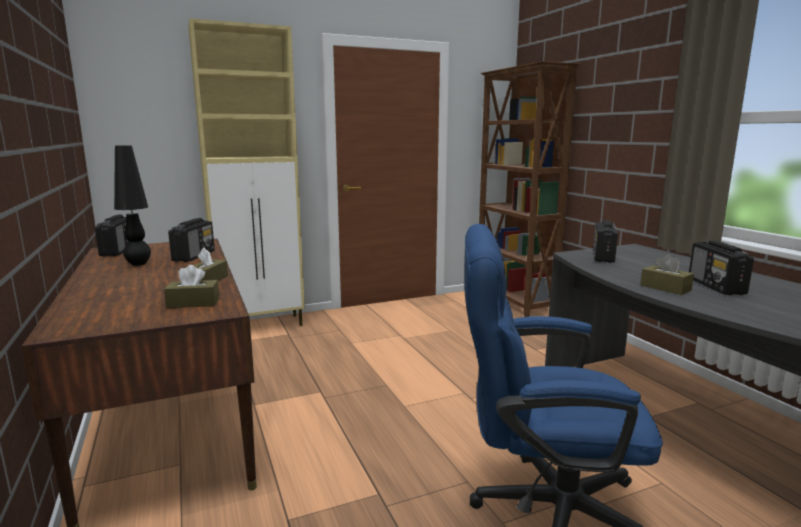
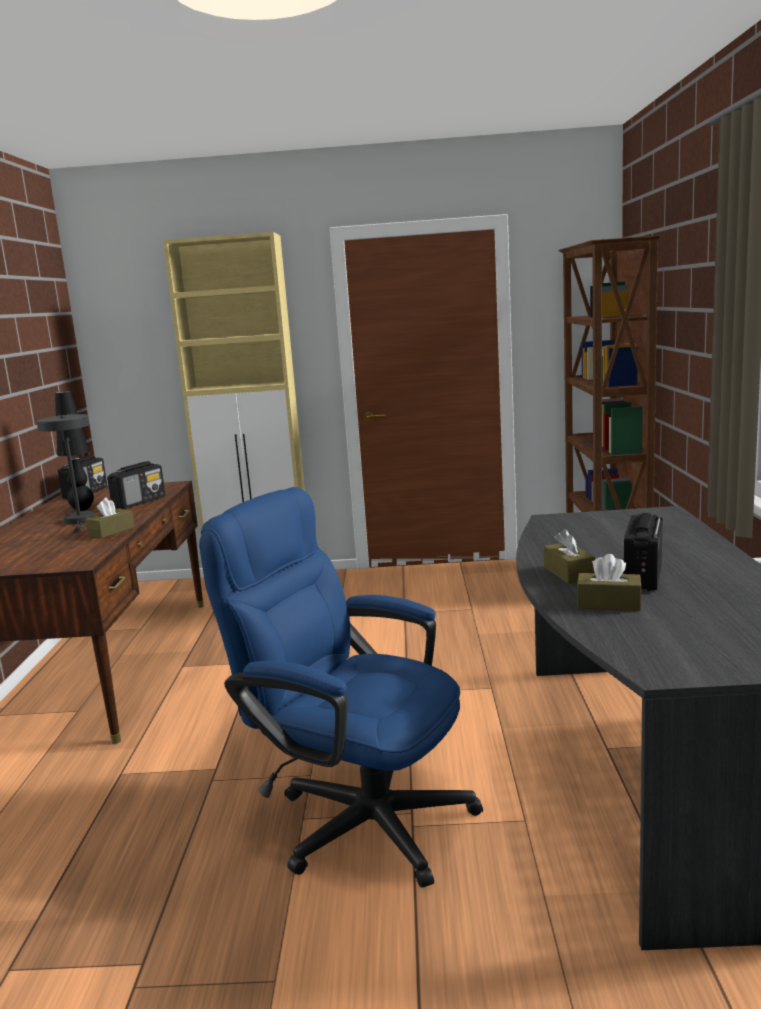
camera: 25 degrees right, 0 degrees up
brown tissue box [164,265,219,308] -> brown tissue box moved to [577,554,642,611]
radio [593,220,618,263] -> none
none -> grey table lamp [36,414,95,533]

